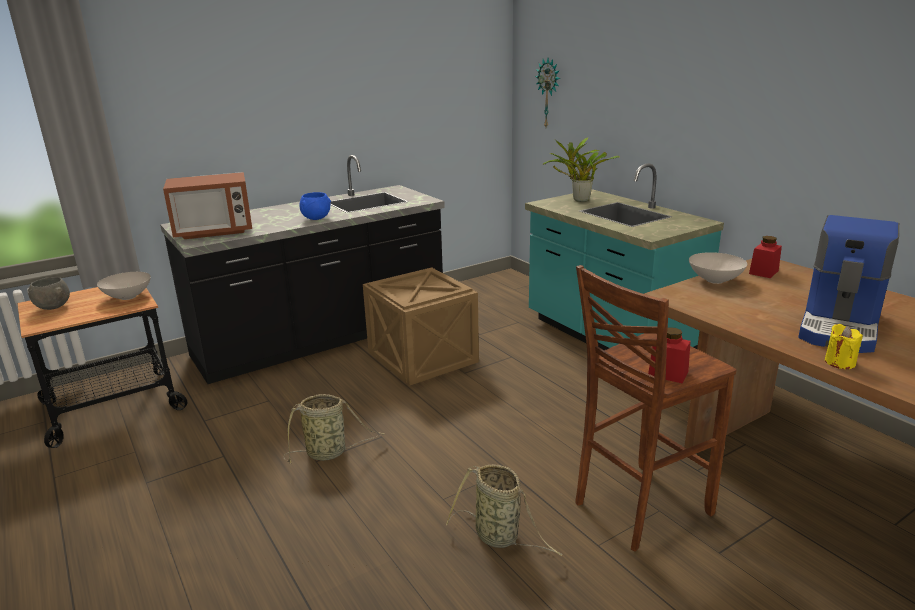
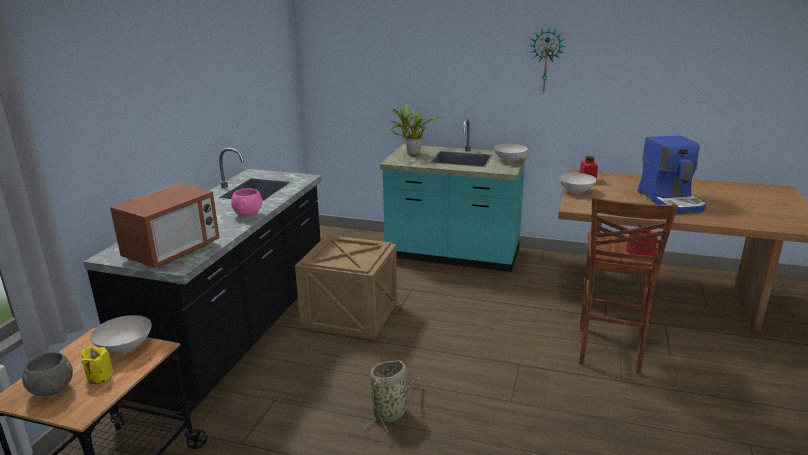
camera: 40 degrees left, 0 degrees up
blue bowl [299,192,331,220] -> pink bowl [231,188,262,217]
basket [446,464,562,556] -> none
wall clock [535,58,560,127] -> wall clock moved to [529,27,565,93]
yellow candle [825,324,863,369] -> yellow candle moved to [81,346,113,384]
none -> white bowl [494,144,528,162]

